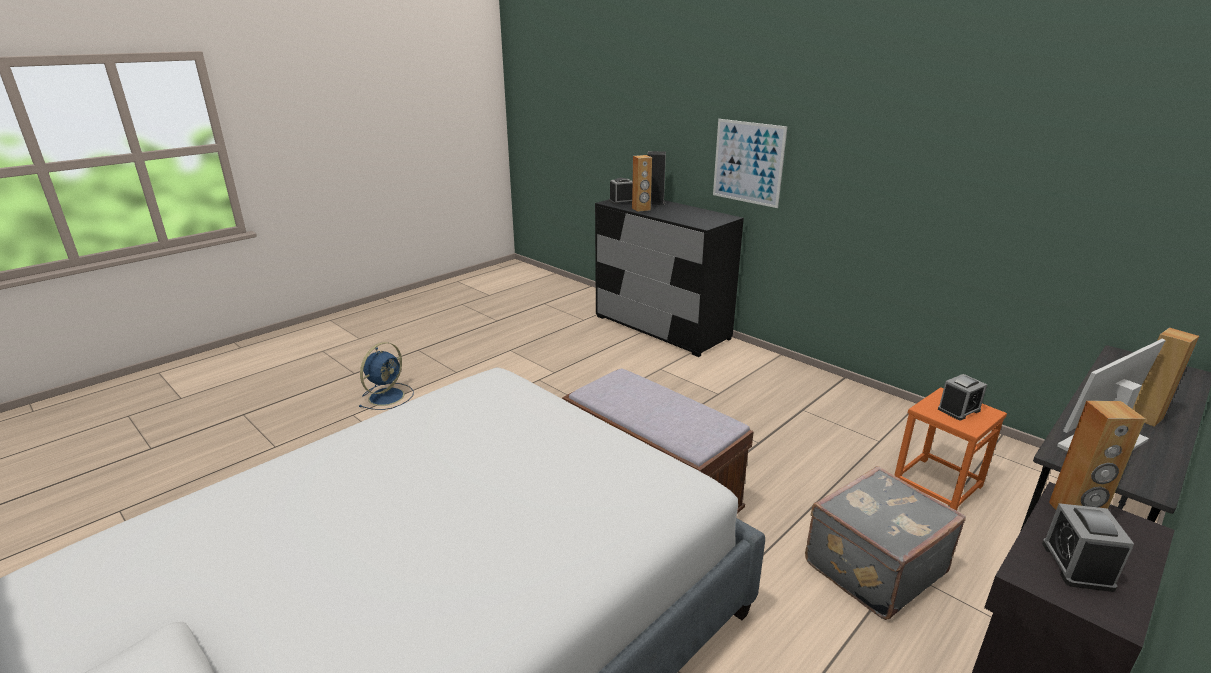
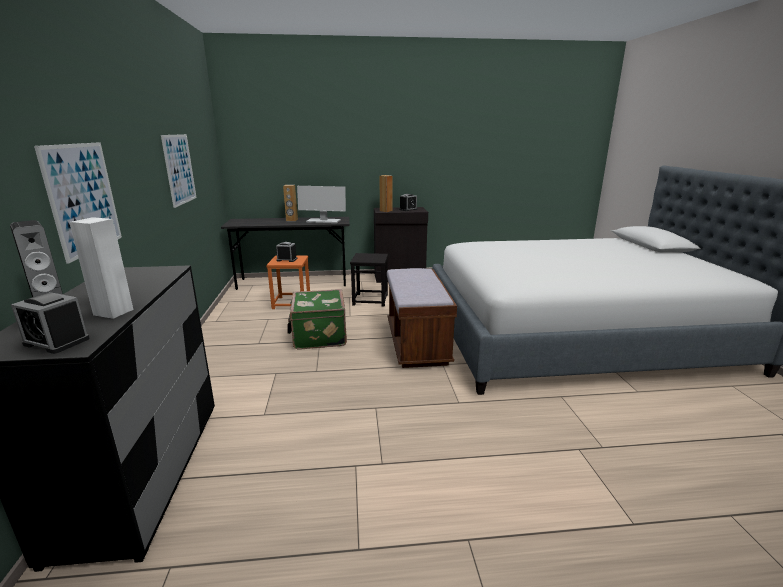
camera: 140 degrees left, 5 degrees down
blue fan [359,342,414,410] -> none
brown speaker [632,155,652,212] -> white speaker [69,217,133,319]
grey suitcase [805,466,966,620] -> black stool [350,253,388,306]
none -> picture [161,134,197,208]
none -> green suitcase [287,289,347,349]

